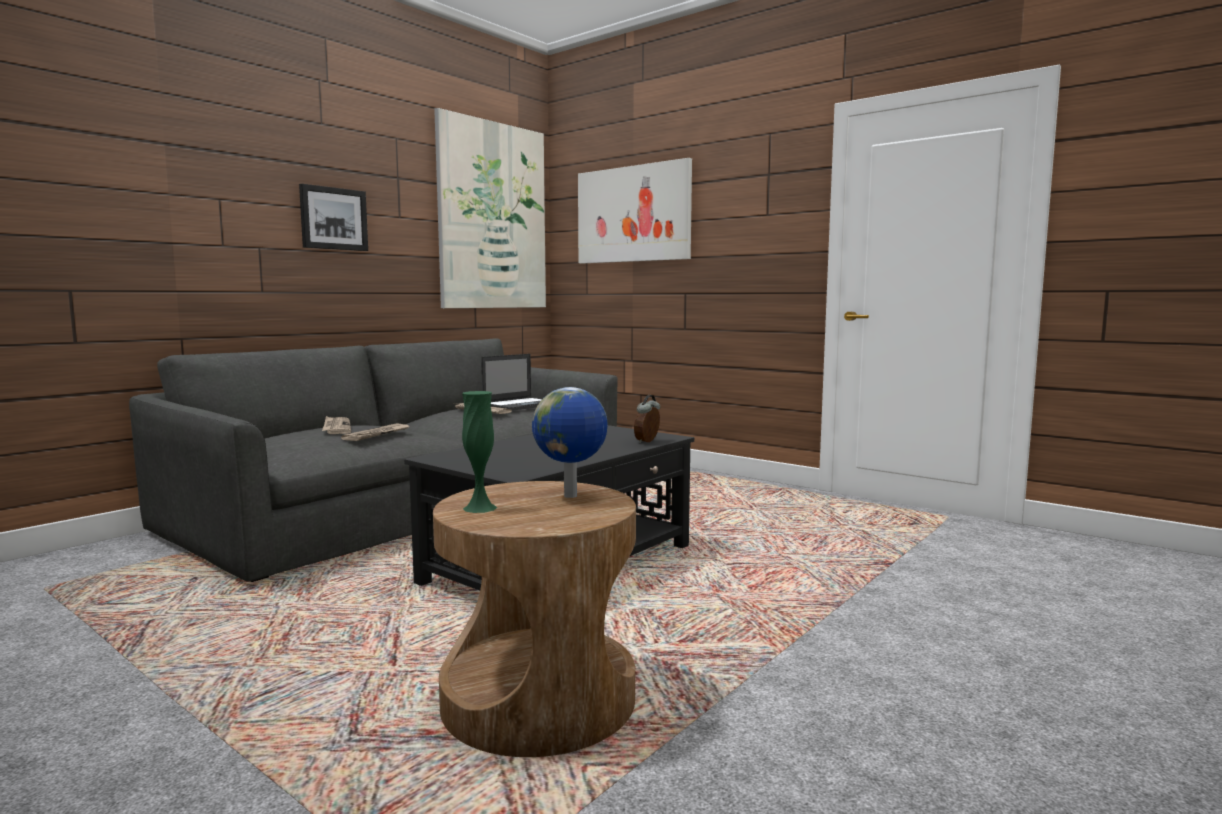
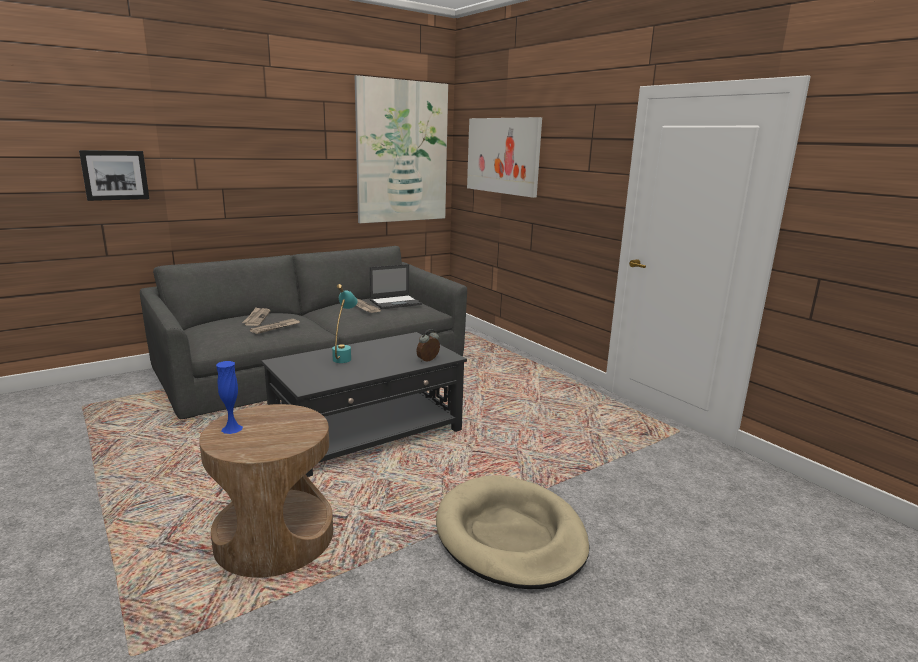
camera: 15 degrees right, 10 degrees up
picture [299,184,368,251] -> picture moved to [79,150,149,201]
green vase [462,391,497,513] -> blue vase [216,361,243,434]
globe [532,387,608,498] -> none
none -> turquoise table lamp [332,284,358,363]
none -> beige dog bed [436,475,589,589]

